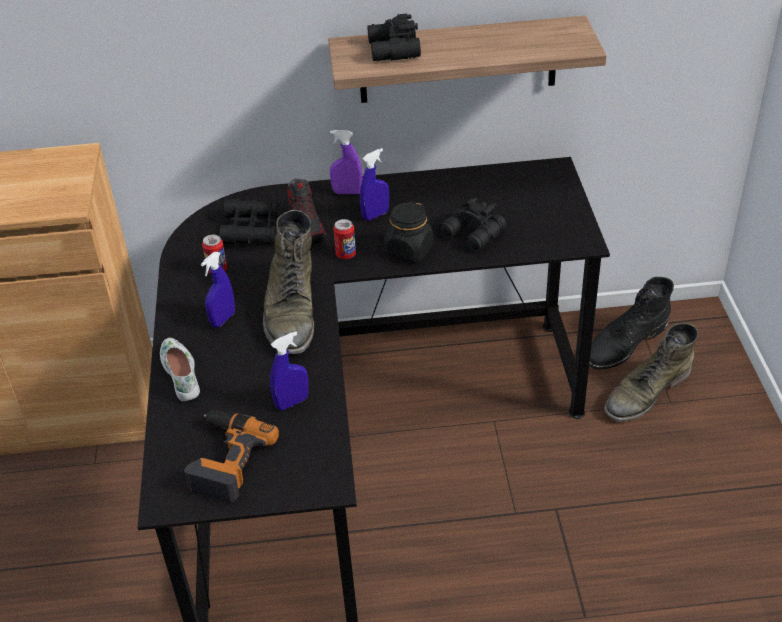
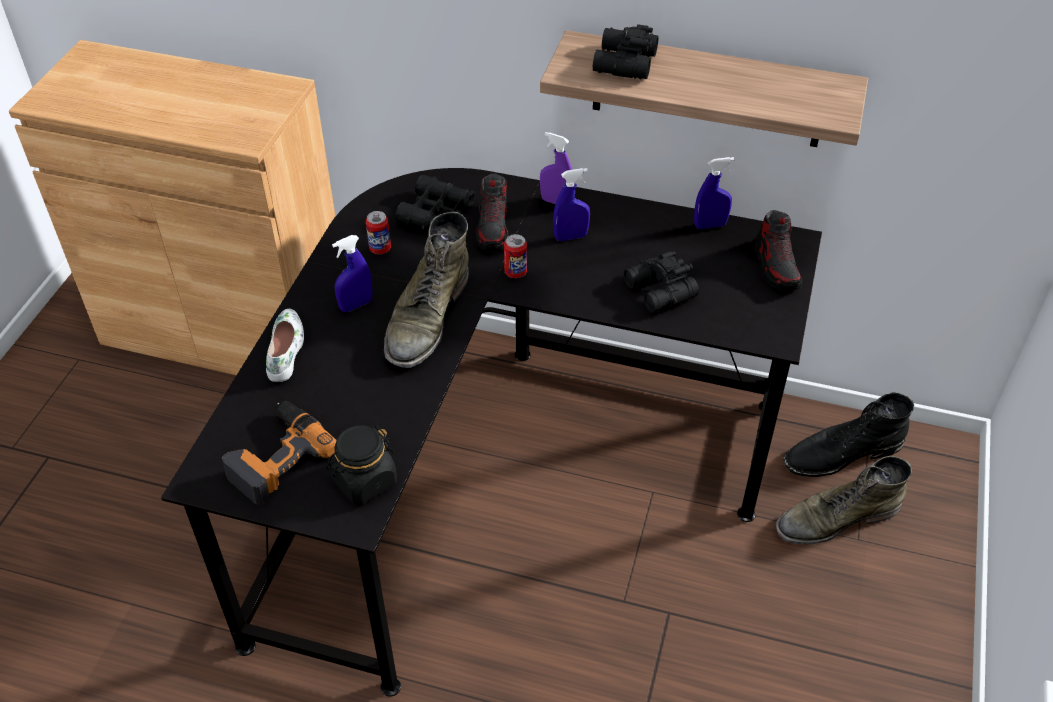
camera: 20 degrees right, 5 degrees up
blue spray bottle [270,331,309,410] -> blue spray bottle moved to [694,157,735,229]
black jar [384,201,434,263] -> black jar moved to [326,425,397,505]
none -> shoe [755,210,802,290]

